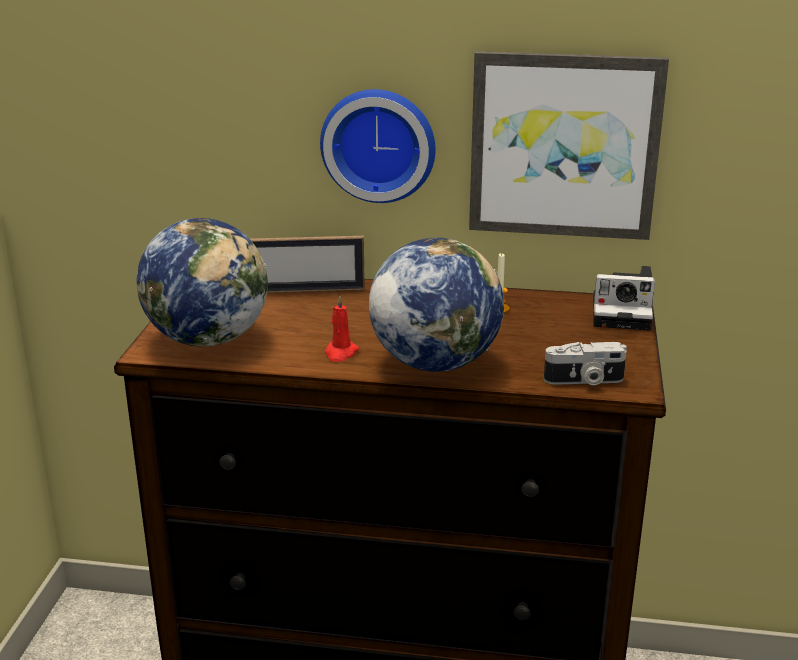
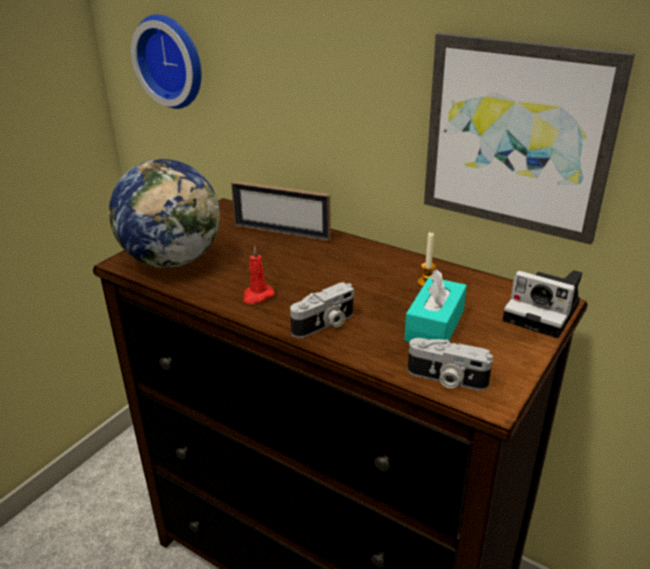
camera: 25 degrees right, 5 degrees up
wall clock [320,89,436,203] -> wall clock moved to [131,14,201,109]
globe [369,238,504,372] -> camera [290,282,354,338]
none -> turquoise tissue box [404,269,467,342]

